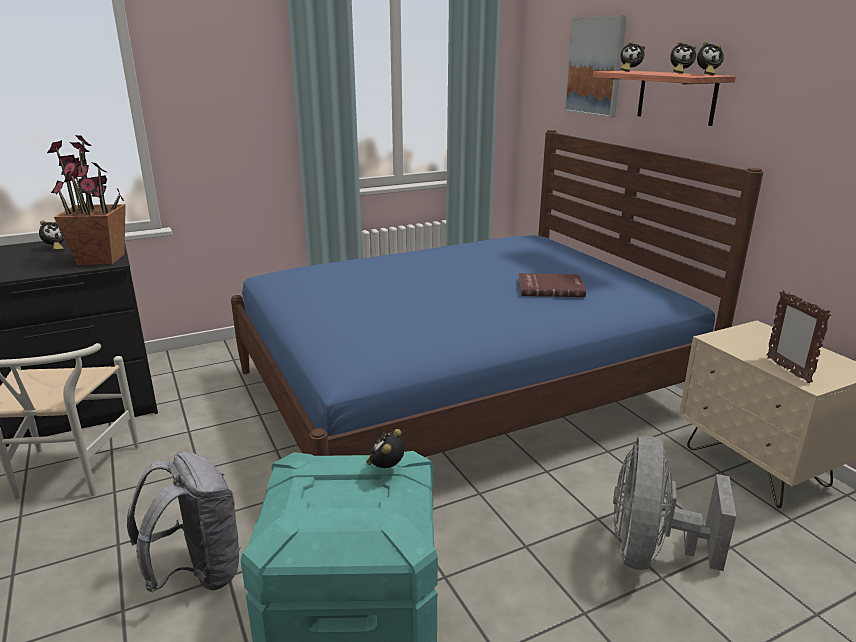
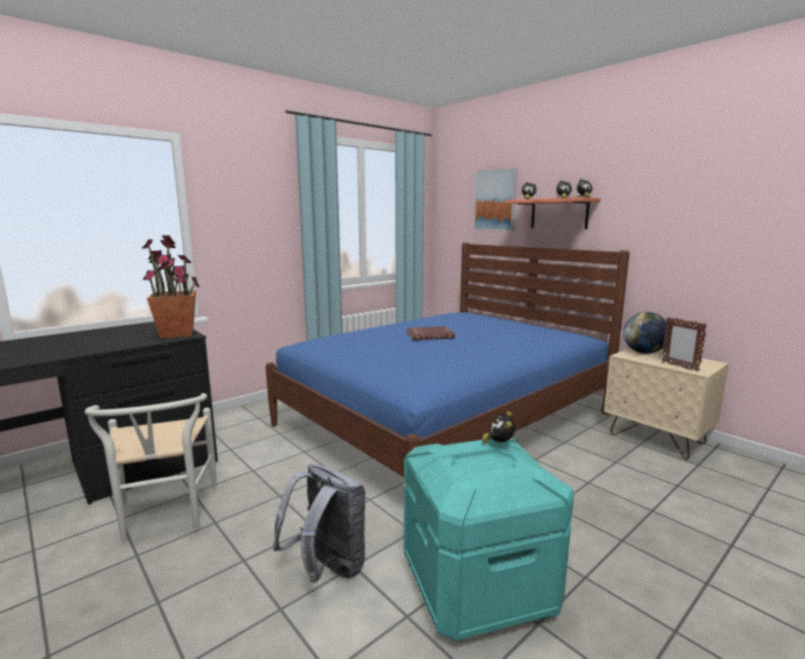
camera: 15 degrees left, 10 degrees down
alarm clock [39,220,64,251] -> none
red book [518,273,586,297] -> red book moved to [406,326,455,340]
grey fan [613,436,736,571] -> none
none -> globe [623,312,669,354]

